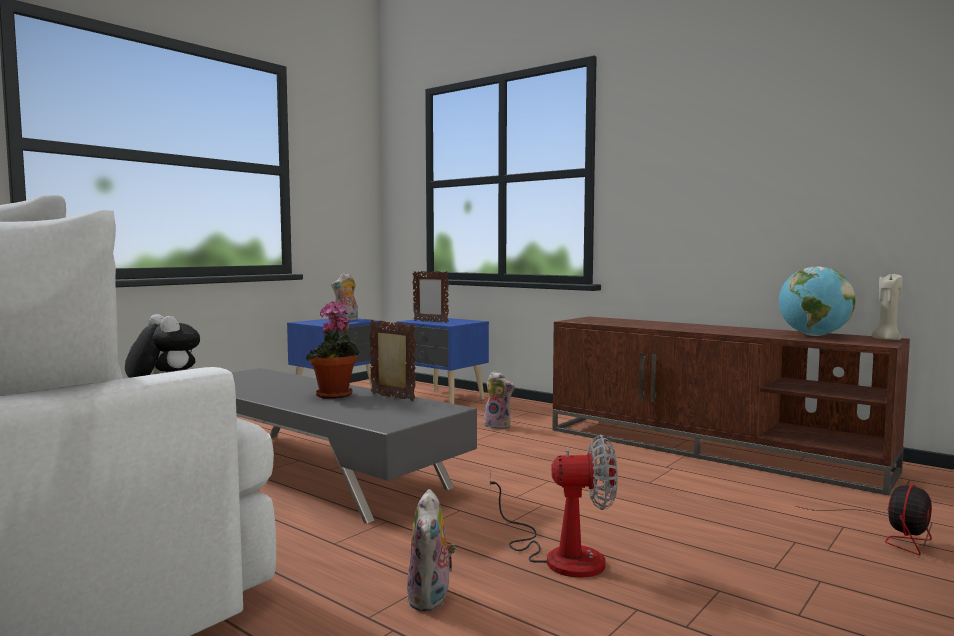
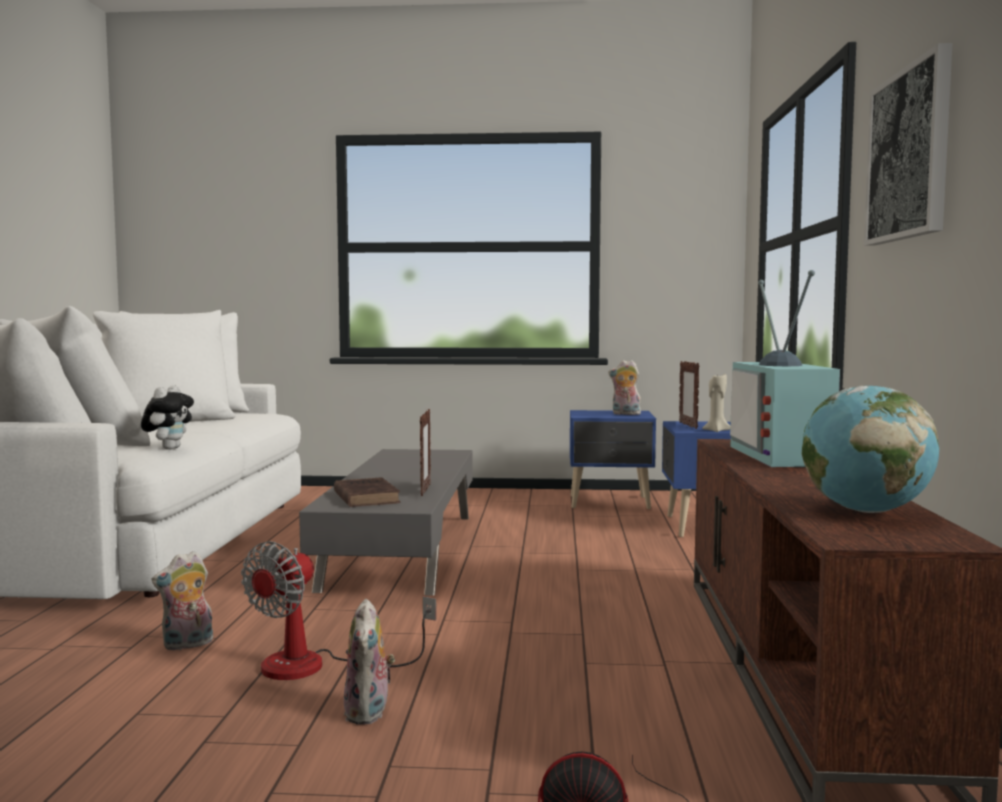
camera: 55 degrees right, 0 degrees up
potted plant [306,301,360,399] -> none
plush toy [482,371,515,429] -> plush toy moved to [344,599,395,725]
fan [490,435,618,578] -> fan turned 60 degrees clockwise [241,541,436,680]
beige candle [871,274,902,340] -> beige candle moved to [702,374,730,432]
none -> brown book [334,477,400,507]
none -> television [730,270,844,467]
none -> picture [864,43,952,246]

